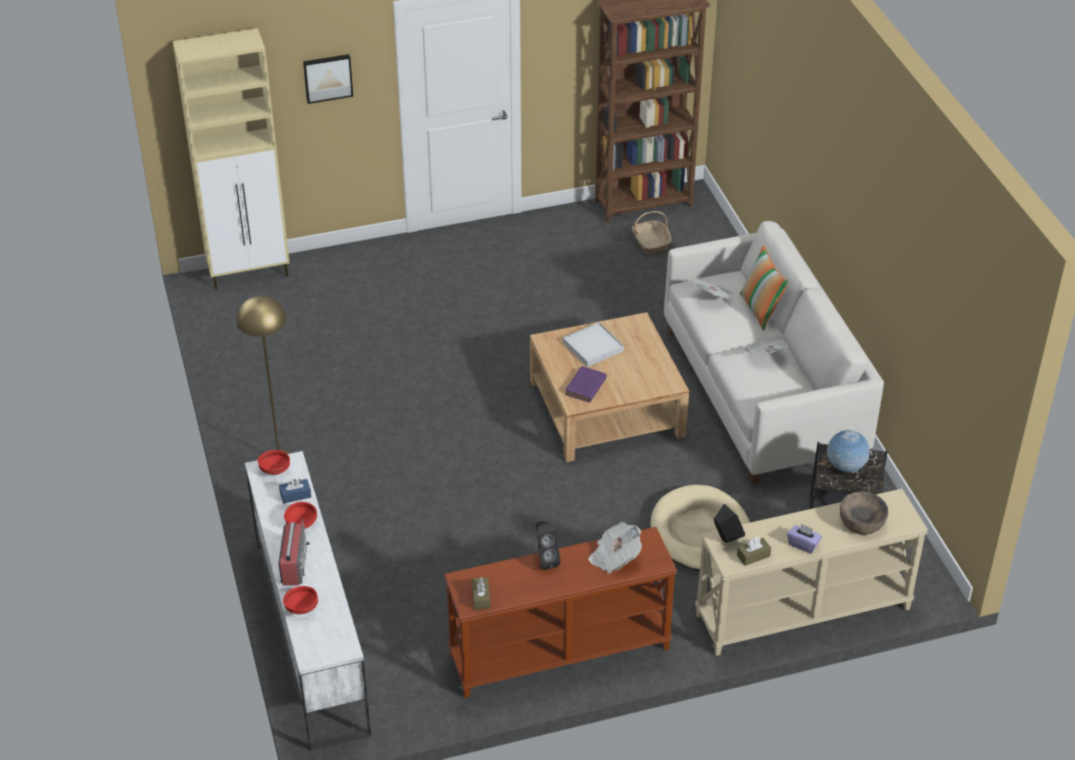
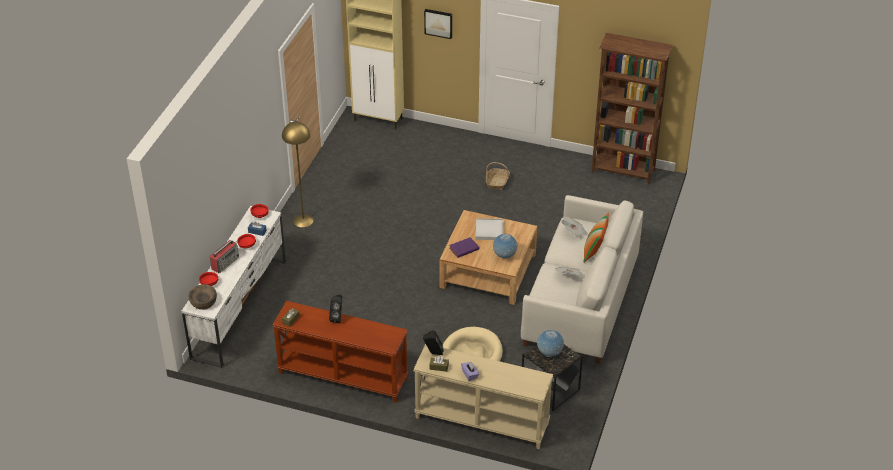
camera: 35 degrees right, 0 degrees up
newspaper [588,522,642,574] -> none
basket [632,211,672,254] -> basket moved to [486,162,510,190]
brown bowl [840,491,888,535] -> brown bowl moved to [188,284,217,310]
none -> globe [493,234,517,259]

